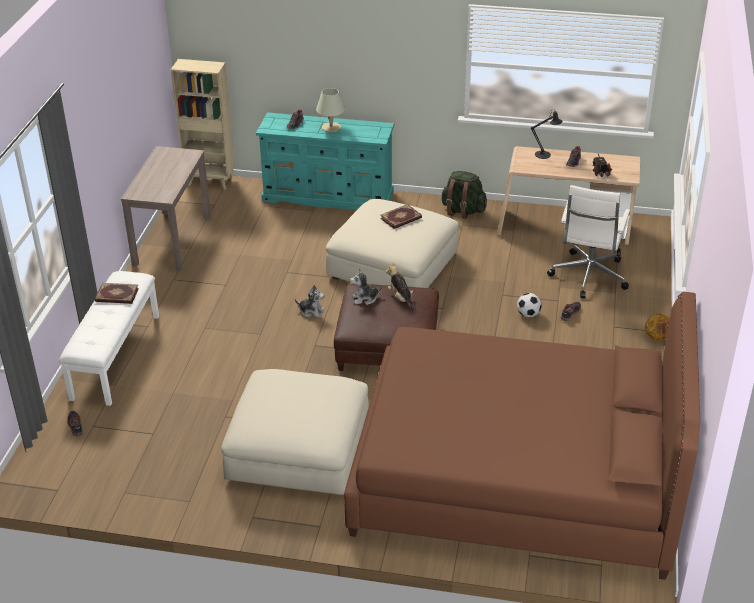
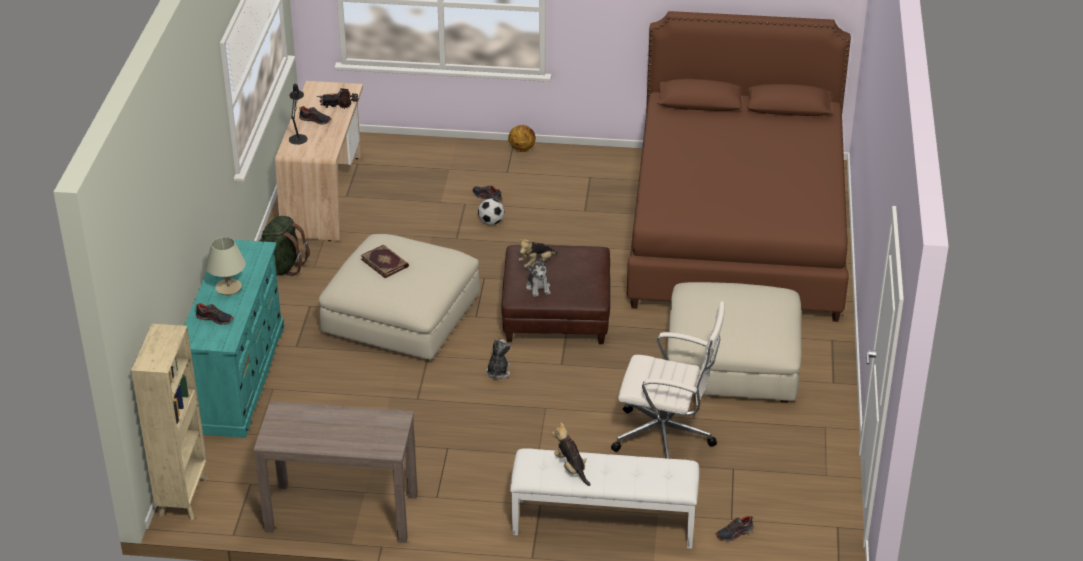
camera: 95 degrees left, 0 degrees up
book [95,283,139,304] -> plush toy [552,422,591,486]
white office chair [547,185,630,298] -> white office chair moved to [611,301,725,459]

